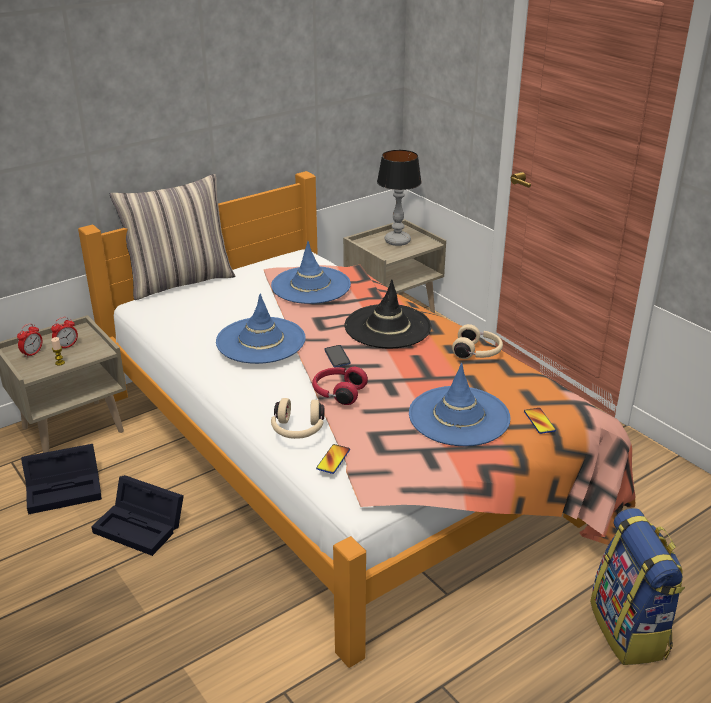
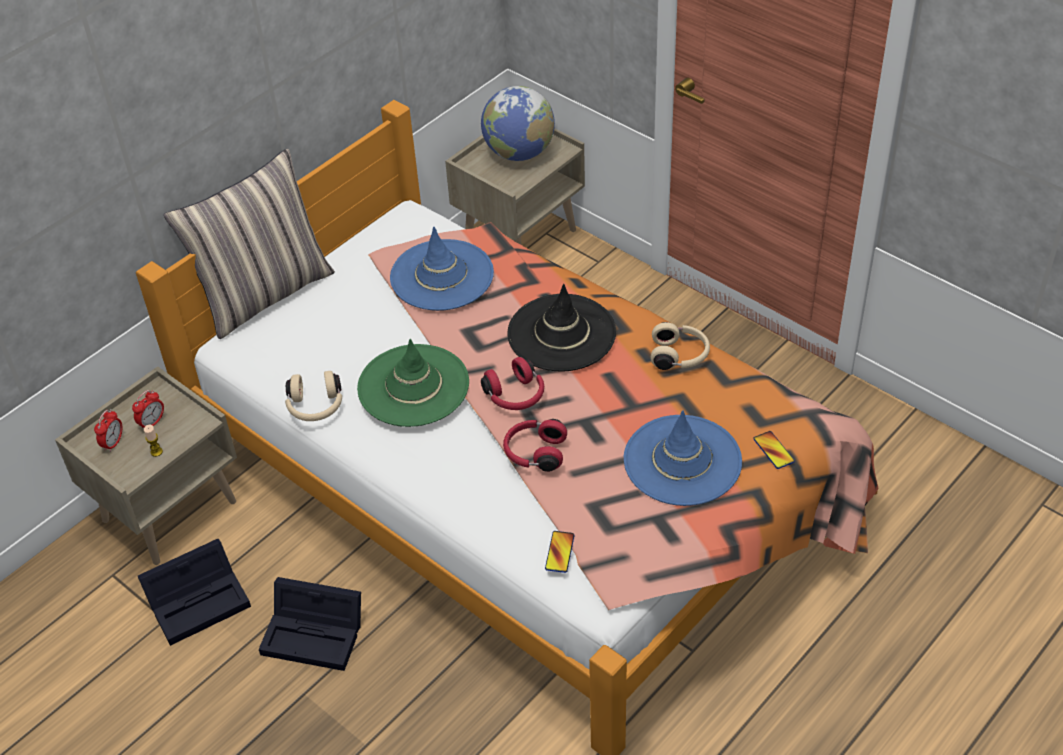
camera: 10 degrees left, 15 degrees up
blue hat [216,293,306,364] -> green hat [357,339,469,427]
beige headphones [271,398,325,439] -> beige headphones moved to [285,371,342,421]
phone [324,345,350,367] -> red headphones [481,357,544,410]
table lamp [377,150,422,246] -> globe [481,86,555,161]
backpack [590,508,685,665] -> none

